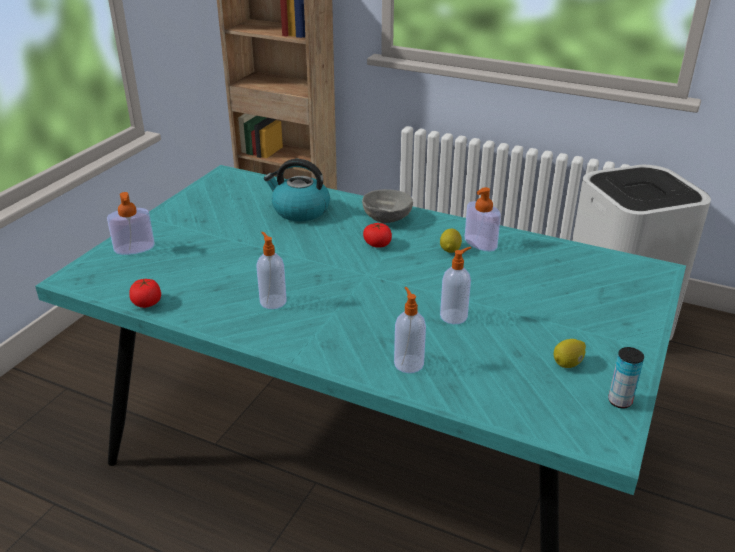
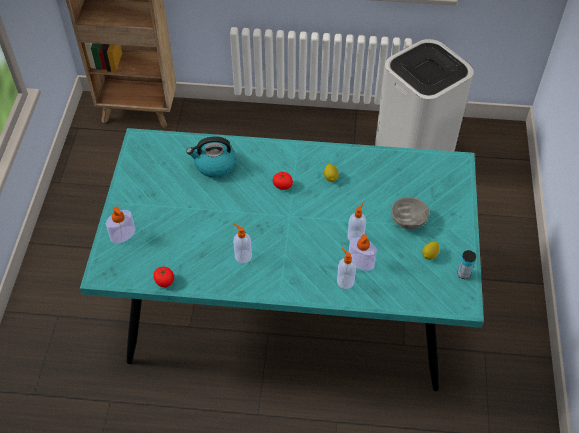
camera: 20 degrees left, 20 degrees up
grey bowl [362,189,413,223] -> grey bowl moved to [391,197,429,229]
soap dispenser [465,187,501,252] -> soap dispenser moved to [349,234,377,271]

